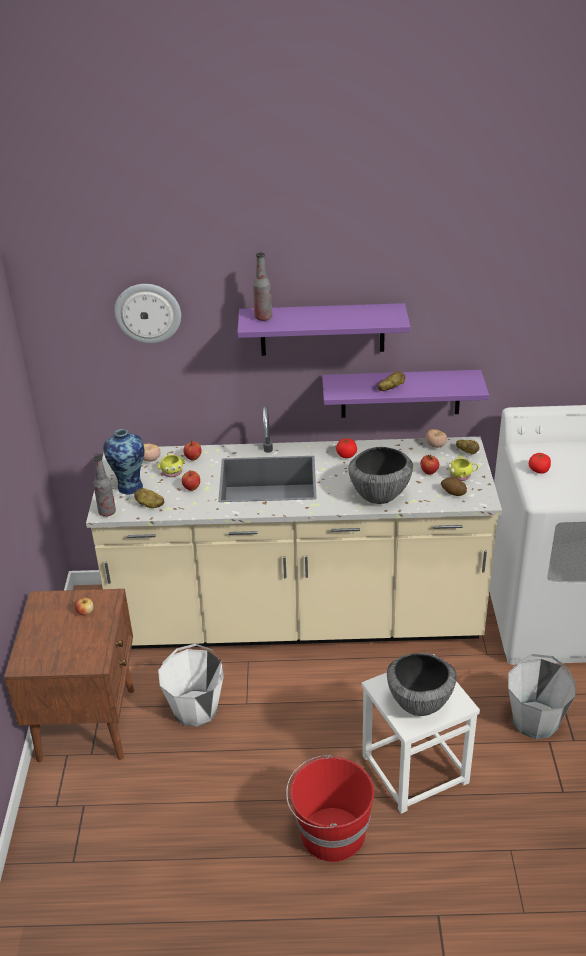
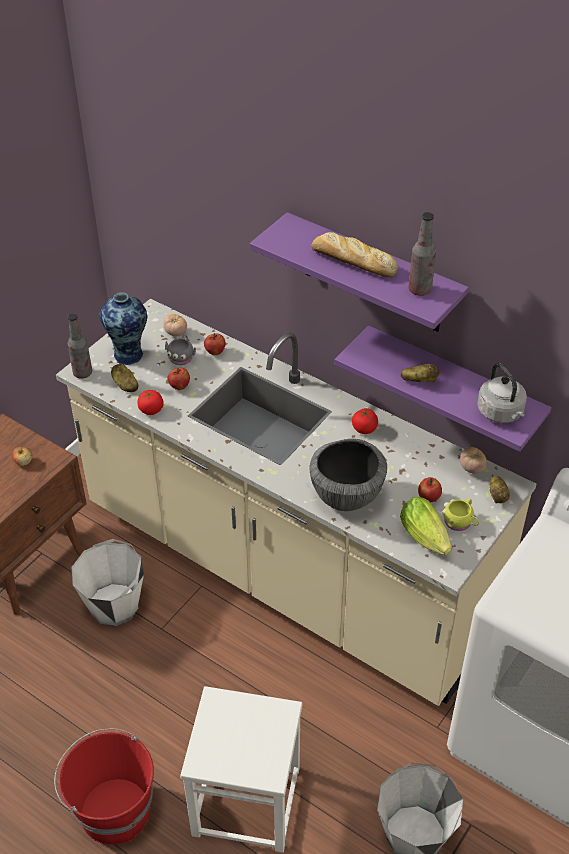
camera: 35 degrees right, 10 degrees up
wall clock [114,284,181,344] -> none
yellow mug [157,453,185,477] -> grey mug [165,335,196,365]
bottle [253,253,272,321] -> bottle moved to [408,212,436,296]
bowl [387,653,457,716] -> none
potato [441,477,467,496] -> lettuce [400,497,452,555]
tomato [529,453,551,474] -> tomato moved to [137,390,164,415]
none -> bread [311,232,398,277]
none -> grey kettle [477,363,527,423]

